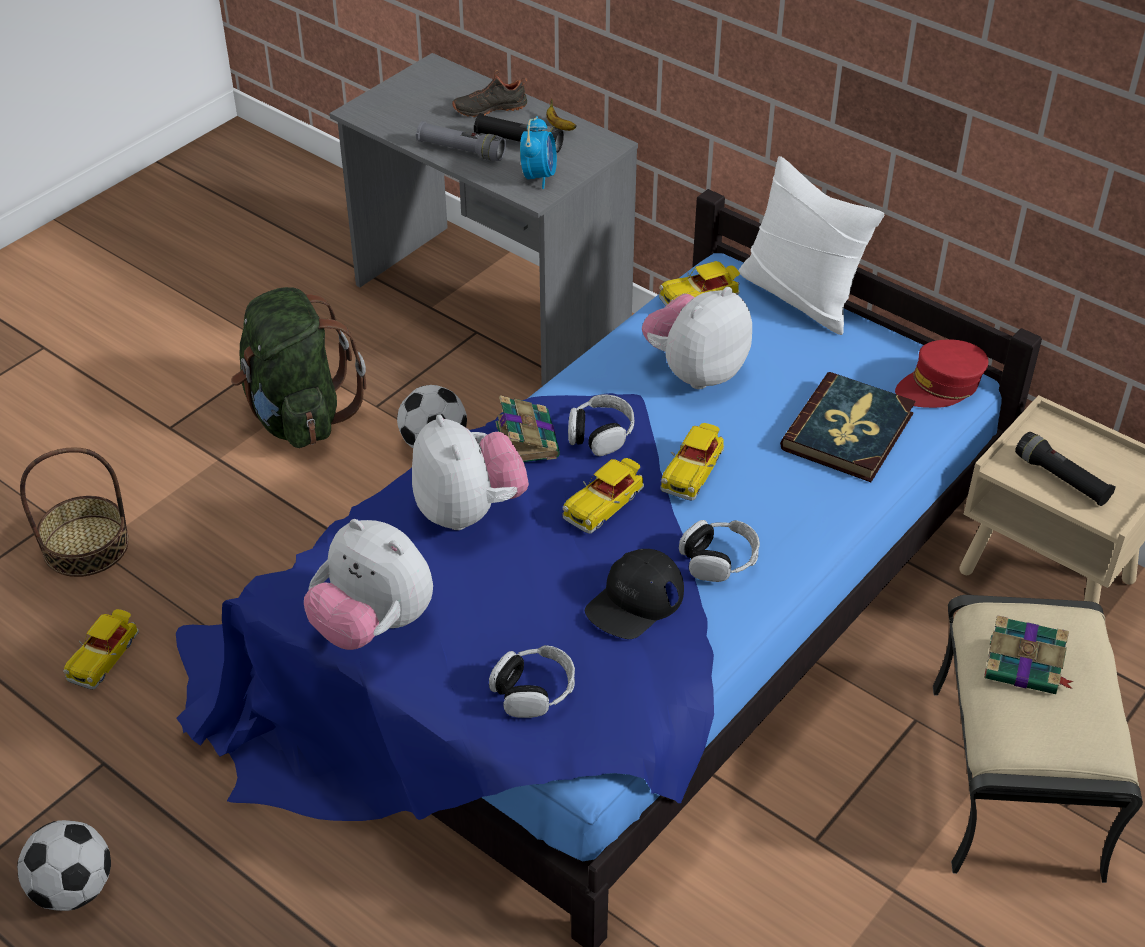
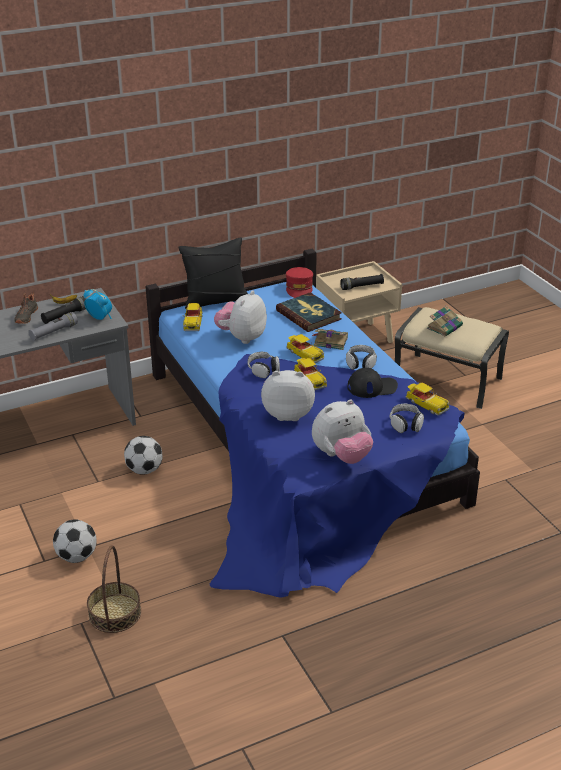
camera: 65 degrees left, 10 degrees down
football [17,820,111,911] -> football moved to [53,519,97,563]
toy car [63,609,139,689] -> toy car moved to [406,383,450,415]
green backpack [231,287,366,448] -> none
book [495,395,560,462] -> book moved to [312,329,348,350]
black cap [585,549,684,639] -> black cap turned 75 degrees counterclockwise [347,368,398,398]
plush toy [642,287,752,389] -> plush toy turned 45 degrees clockwise [214,290,267,344]
white pillow [738,156,884,335] -> black pillow [178,237,248,309]

